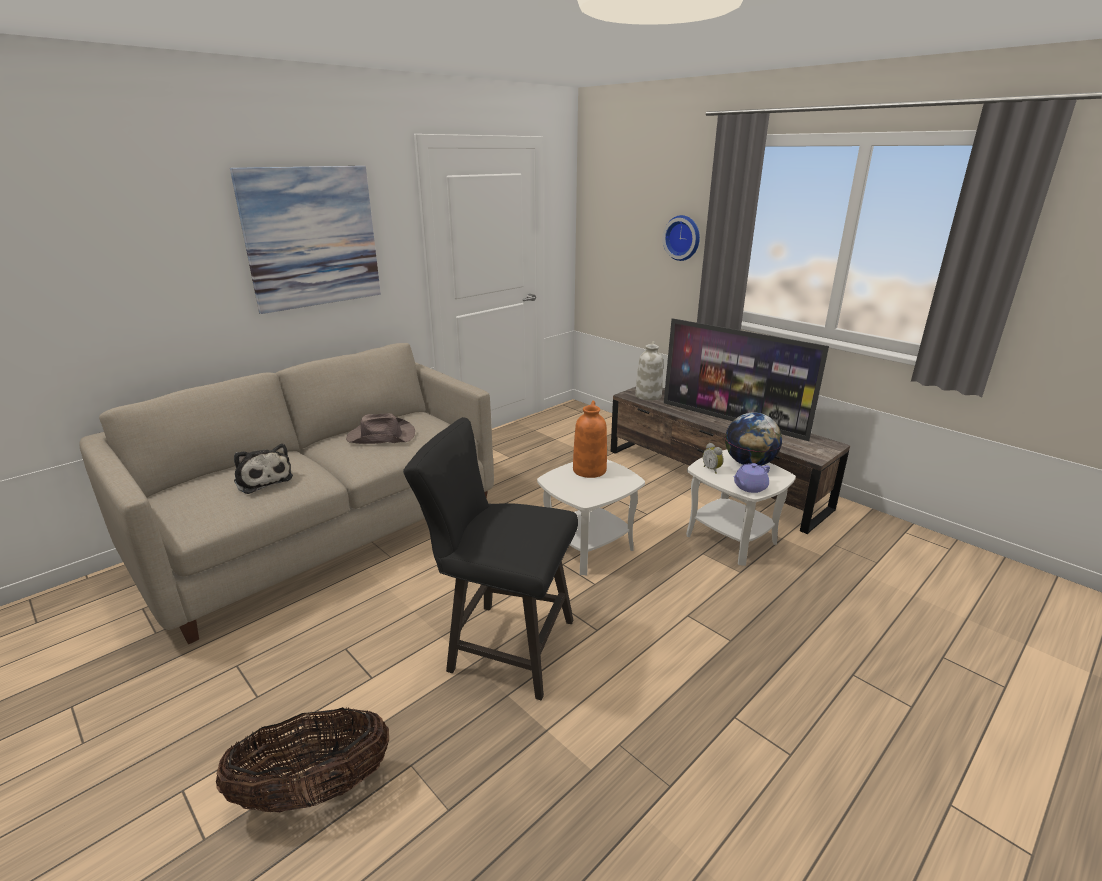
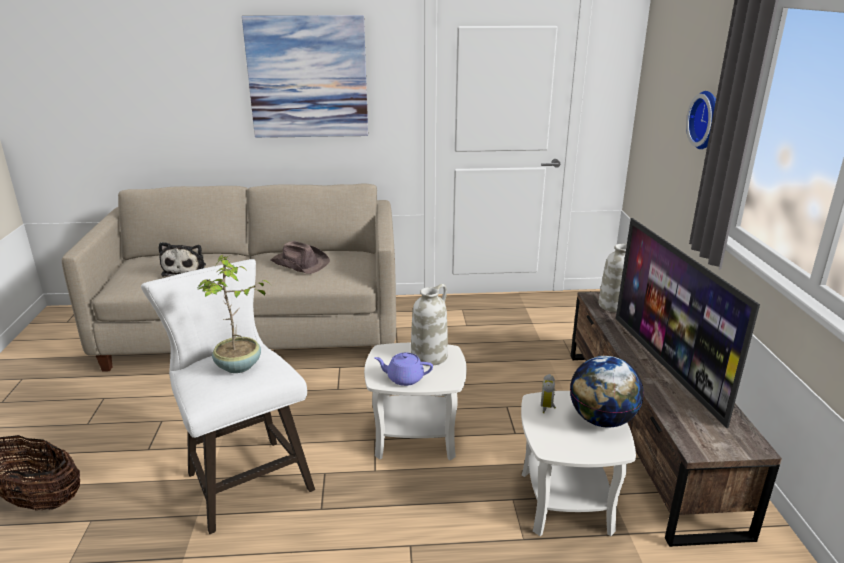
camera: 40 degrees right, 0 degrees up
black stool [403,417,578,700] -> white stool [141,259,315,534]
orange vase [573,401,607,478] -> white vase [411,284,448,366]
purple teapot [733,463,770,493] -> purple teapot moved to [374,353,433,386]
none -> potted plant [197,255,271,373]

